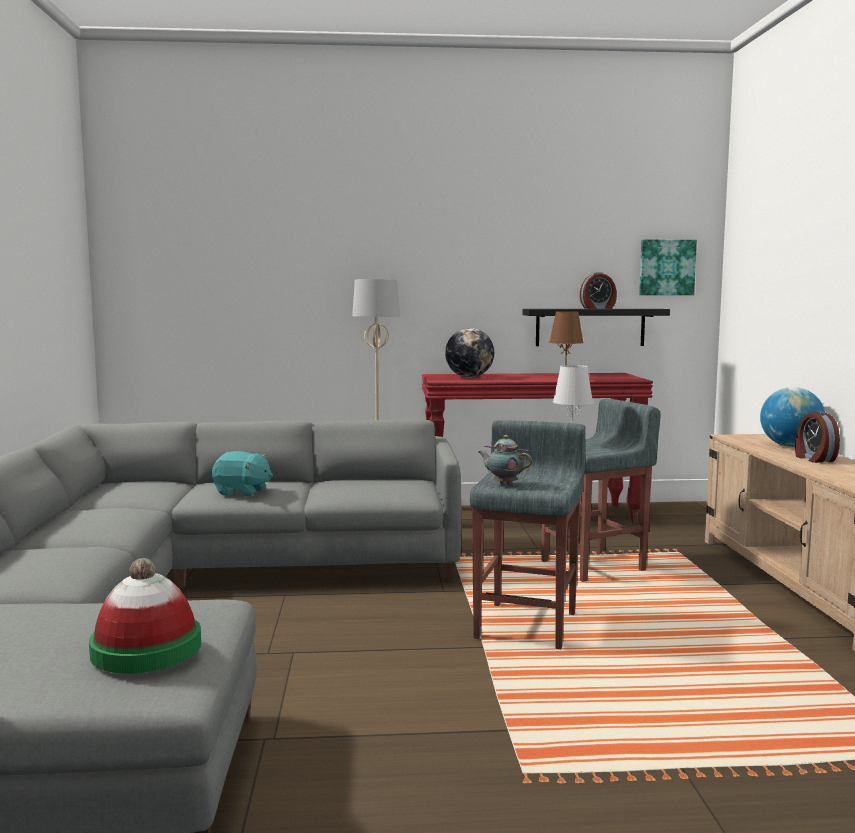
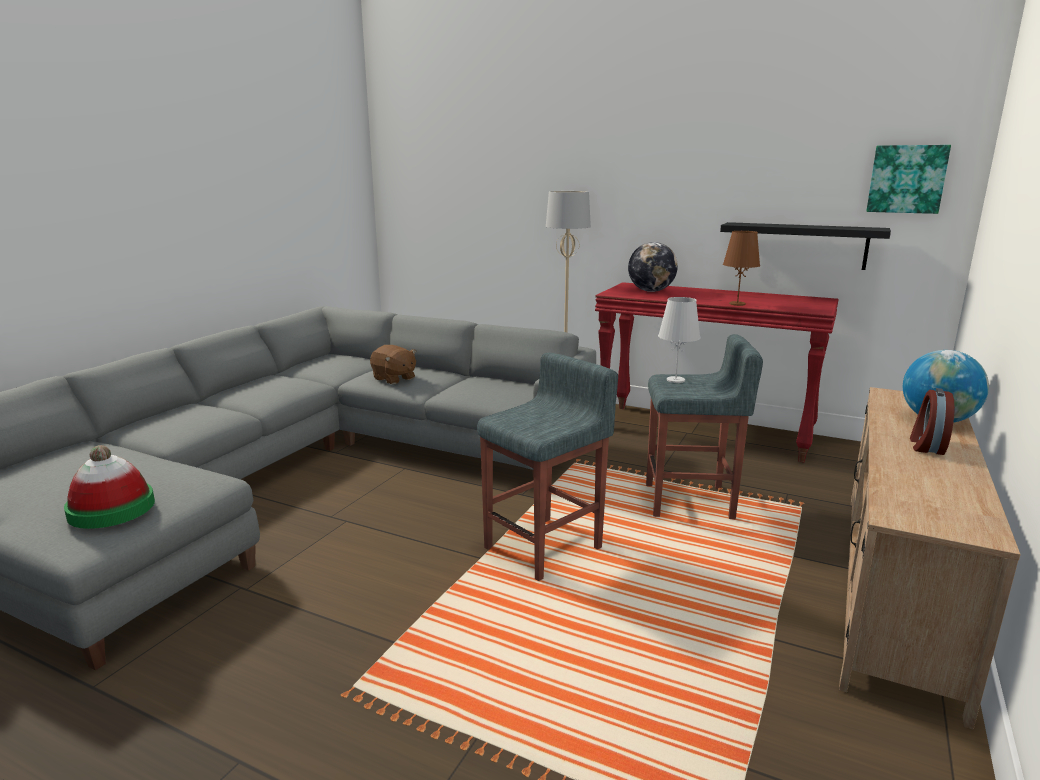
camera: 30 degrees right, 10 degrees up
turquoise plush toy [212,451,273,497] -> brown plush toy [370,345,416,384]
teapot [478,435,532,485] -> none
alarm clock [580,272,617,309] -> none

